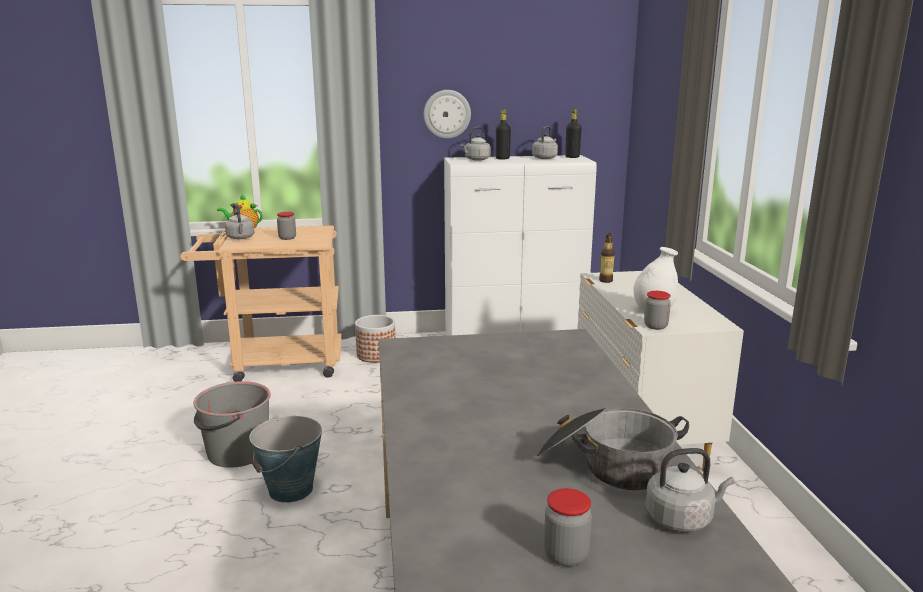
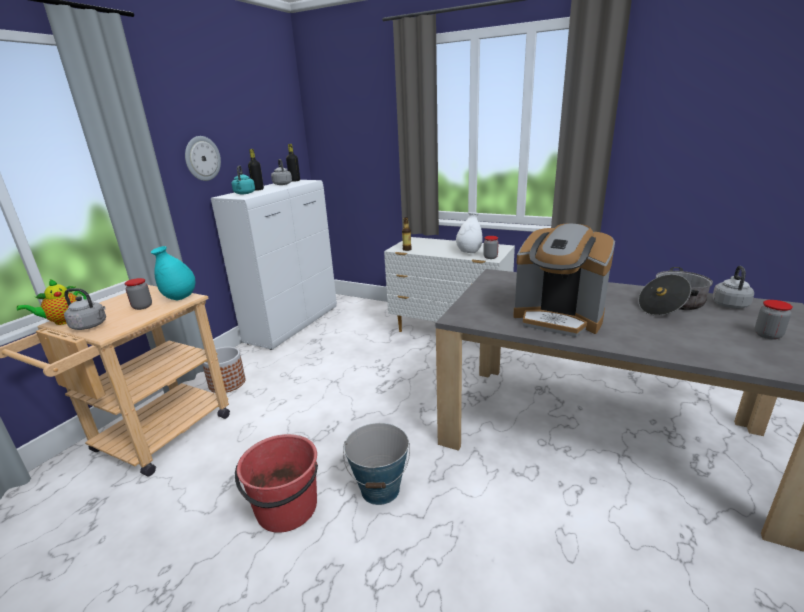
camera: 55 degrees left, 5 degrees up
grey bucket [194,381,271,468] -> red bucket [235,434,318,533]
grey kettle [461,127,491,161] -> turquoise kettle [232,165,255,194]
none -> turquoise vase [151,246,195,300]
none -> coffee machine [513,223,615,337]

